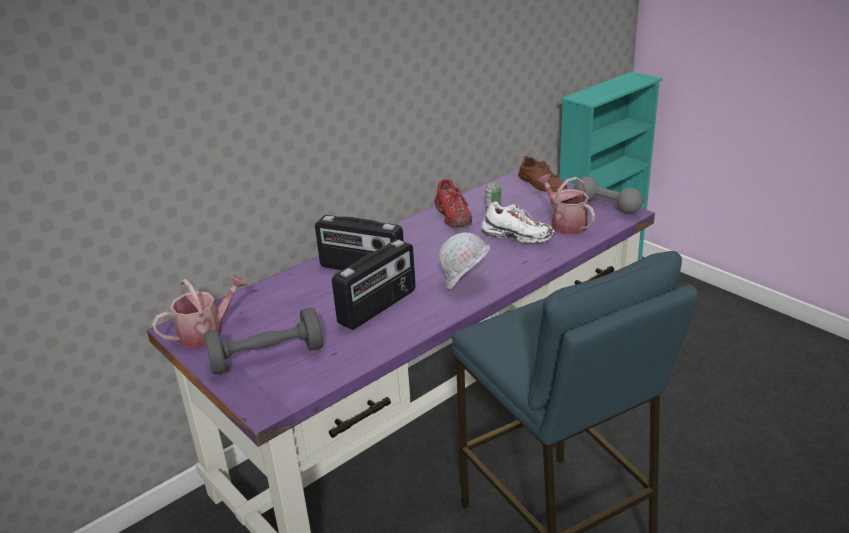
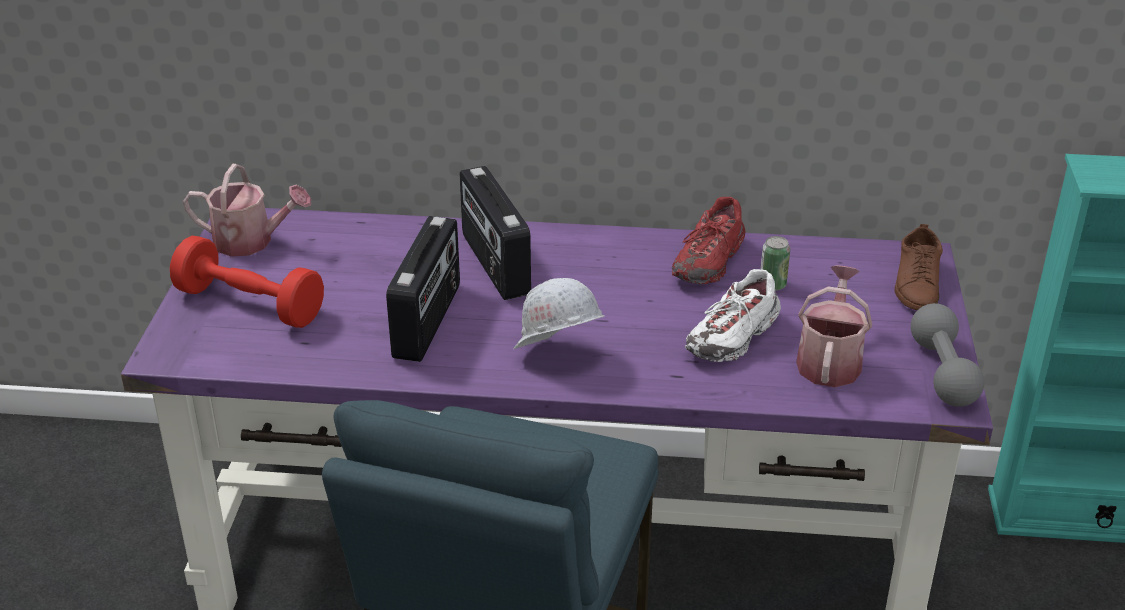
camera: 45 degrees right, 5 degrees up
grey dumbbell [204,307,323,374] -> red dumbbell [170,236,324,328]
radio [332,239,416,330] -> radio turned 75 degrees counterclockwise [386,216,460,362]
white shoe [481,202,555,244] -> white shoe turned 60 degrees clockwise [685,269,781,362]

